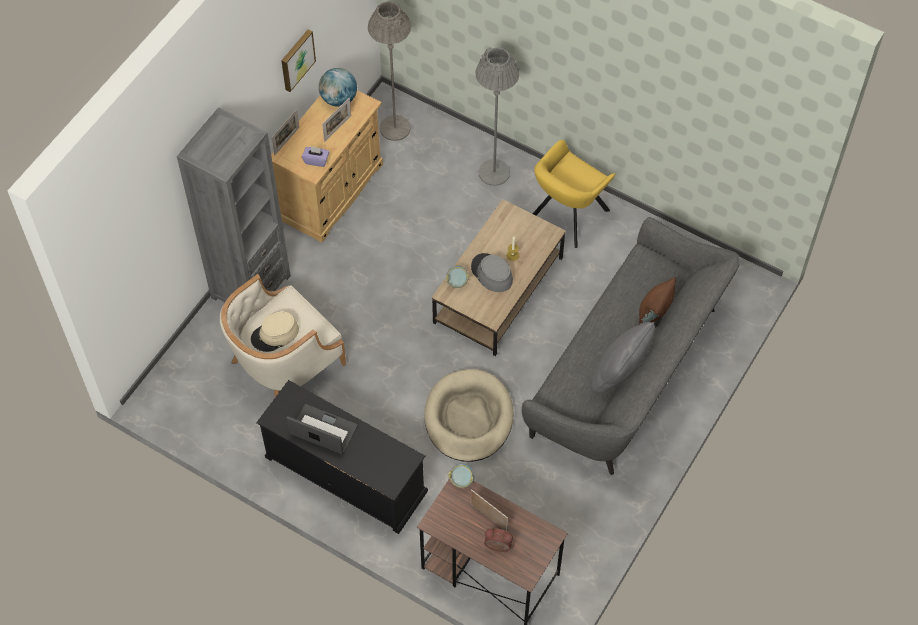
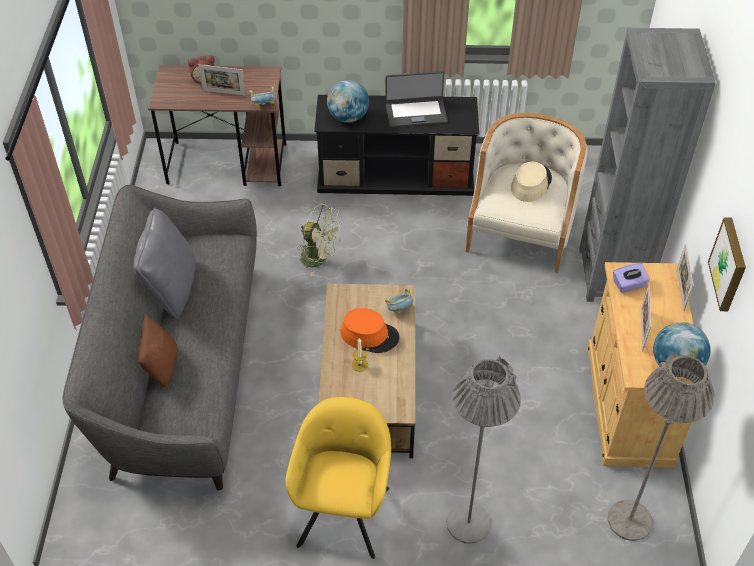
camera: 150 degrees right, 10 degrees down
beige dog bed [424,369,513,462] -> green fan [297,203,341,276]
grey hat [471,253,513,292] -> orange hat [340,308,400,353]
none -> globe [327,80,369,123]

